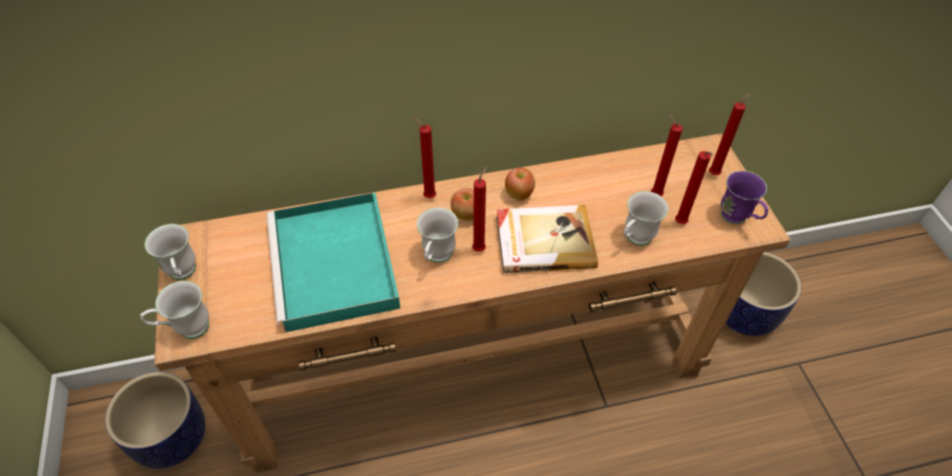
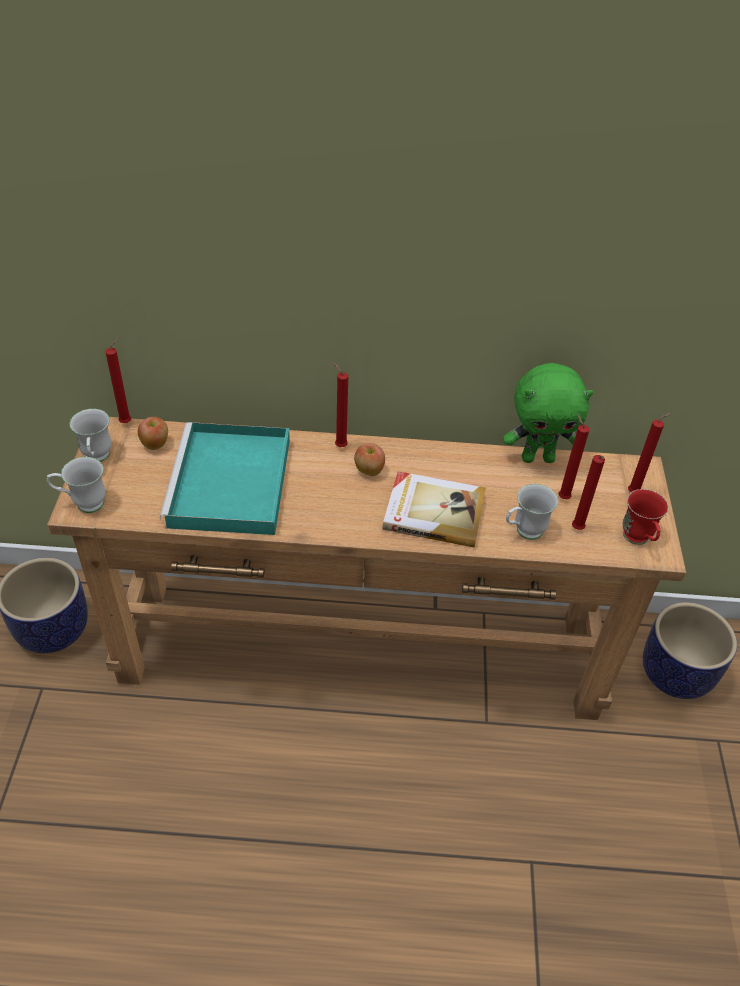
camera: 15 degrees right, 5 degrees down
white mug [417,207,458,263] -> none
red candle [472,167,487,252] -> red candle moved to [105,338,131,423]
apple [505,167,535,201] -> apple moved to [138,417,168,450]
purple mug [721,171,768,224] -> red mug [623,489,669,545]
none -> green plush toy [503,363,593,463]

